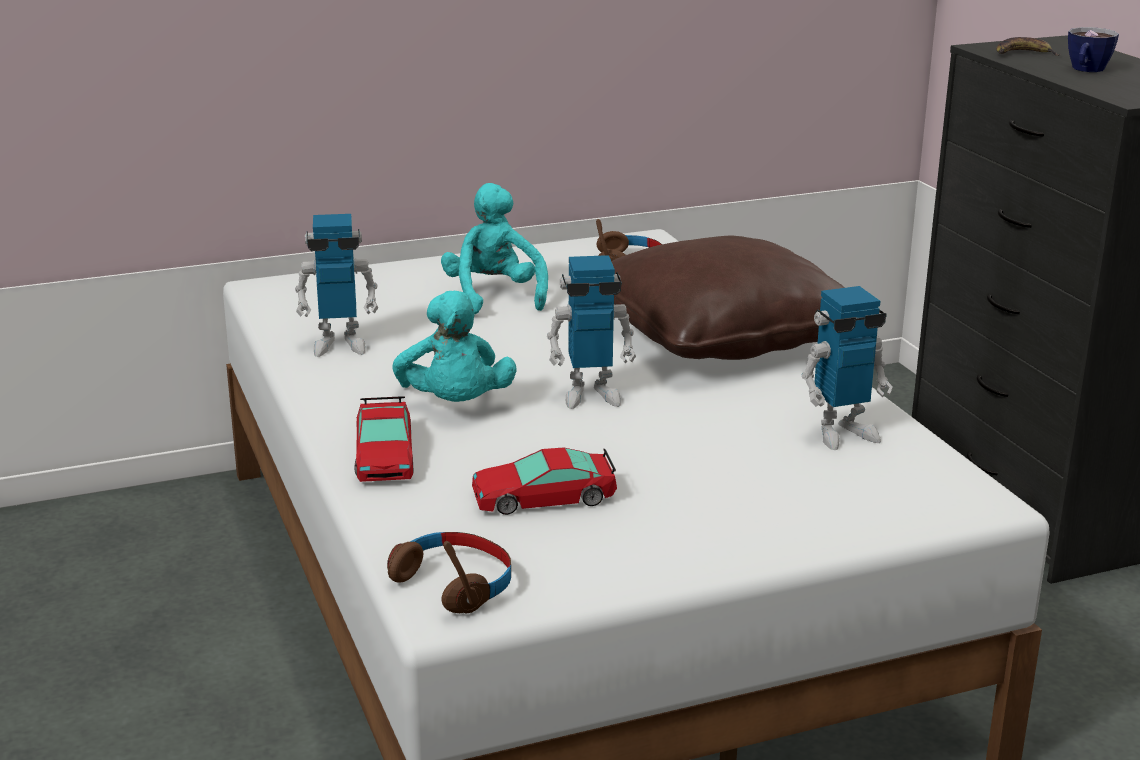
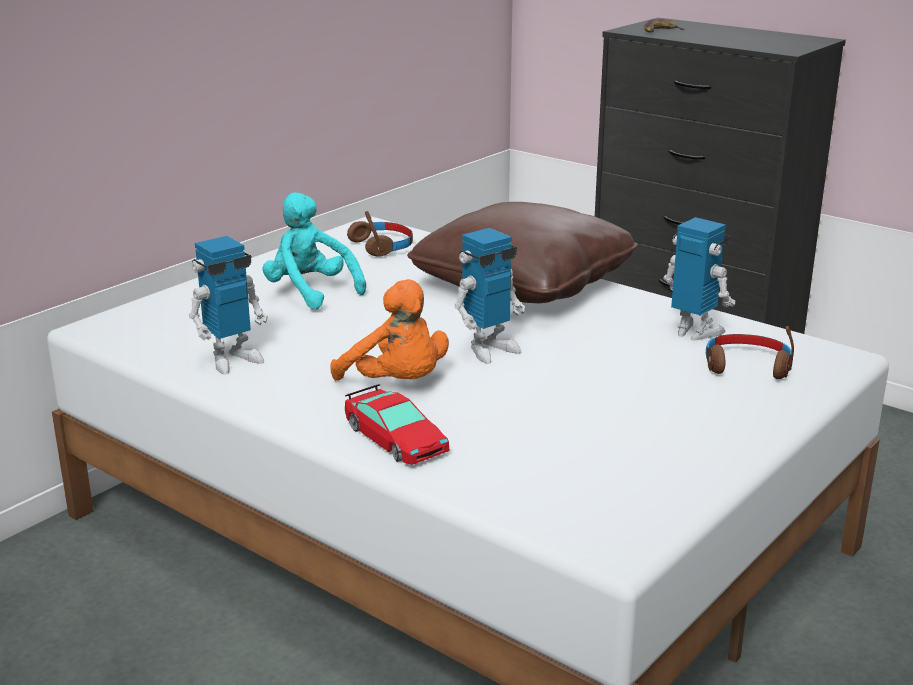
camera: 30 degrees left, 0 degrees up
brown headphones [387,532,511,614] -> brown headphones moved to [706,326,794,379]
turquoise plush toy [392,291,517,402] -> orange plush toy [330,279,449,381]
toy car [472,448,617,515] -> none
toy robot [802,286,893,450] -> toy robot turned 90 degrees counterclockwise [663,217,735,341]
cup [1068,27,1119,72] -> none

